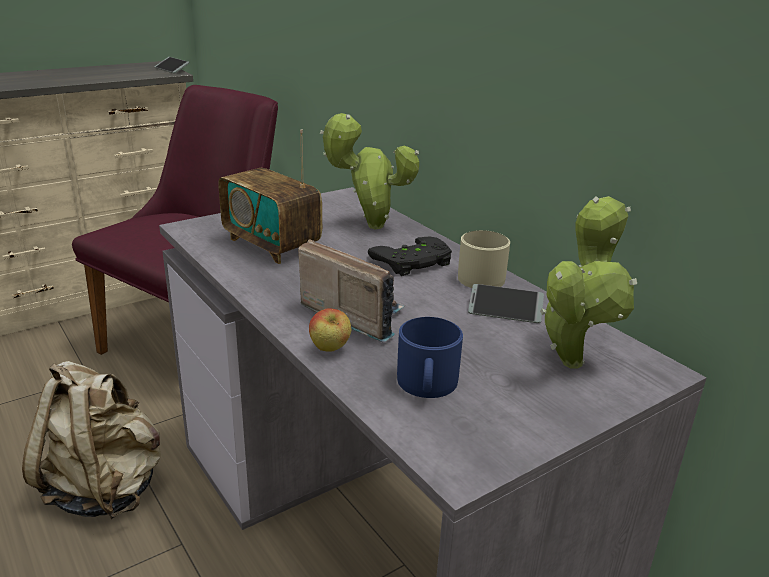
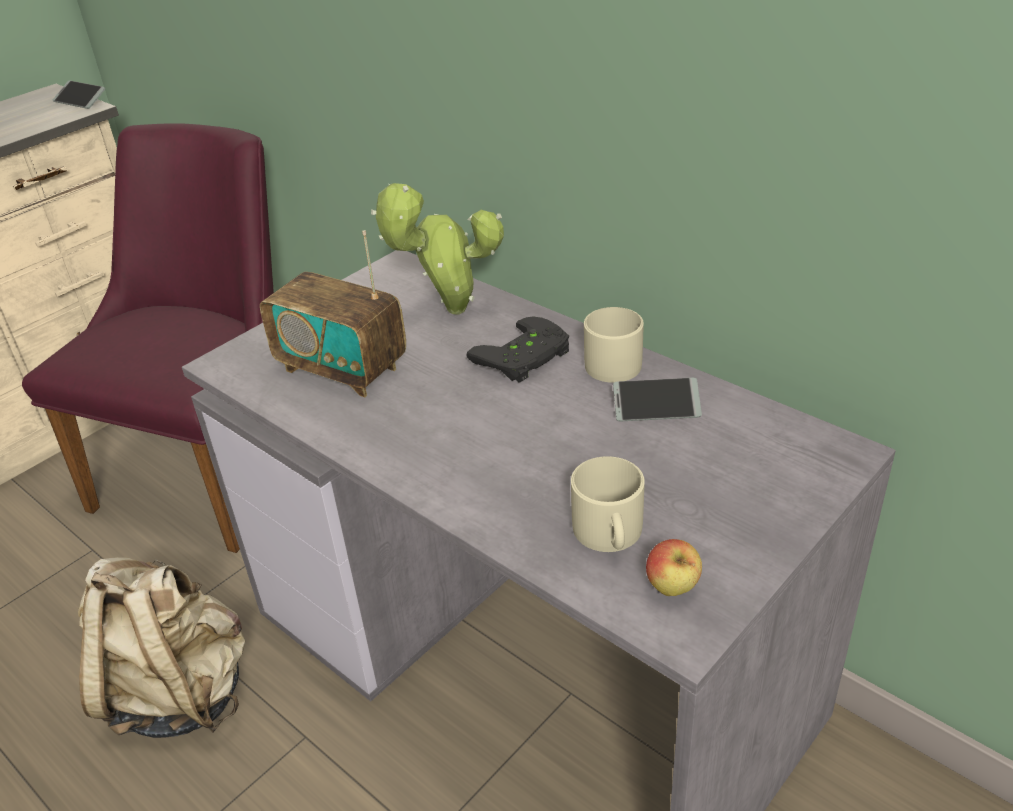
camera: 10 degrees left, 10 degrees up
radio [298,239,405,342] -> none
apple [309,308,351,351] -> apple moved to [646,539,702,596]
blue mug [397,317,463,398] -> beige mug [571,456,645,552]
potted plant [540,196,637,368] -> none

